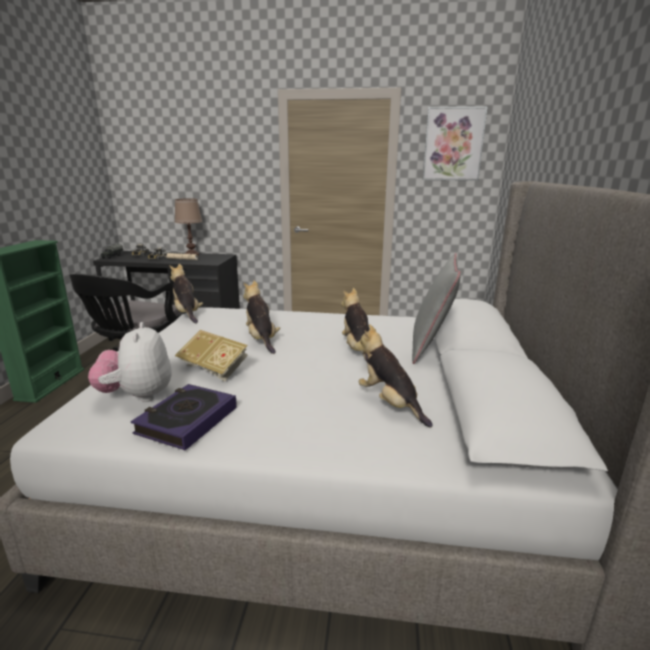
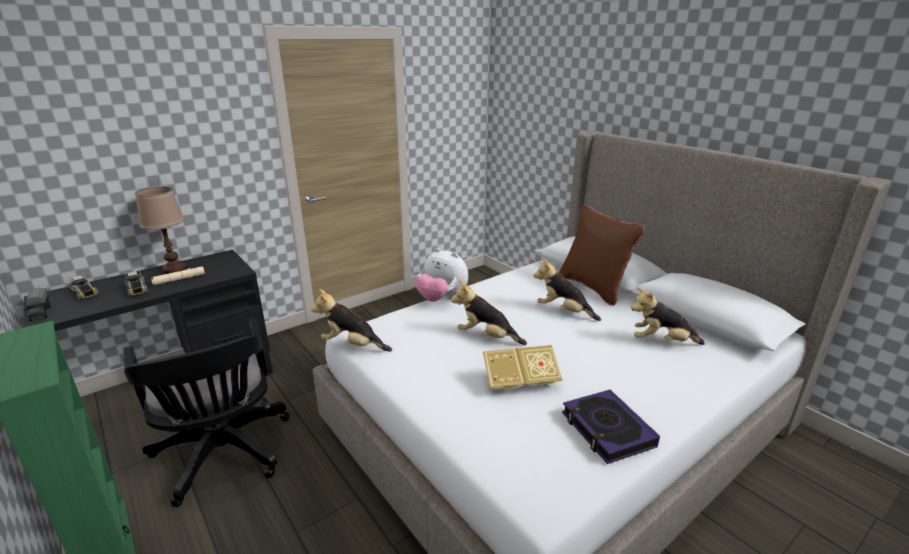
camera: 45 degrees left, 5 degrees up
plush toy [88,322,171,402] -> plush toy moved to [416,248,468,302]
grey pillow [412,253,460,364] -> brown pillow [559,205,645,306]
picture [422,106,488,181] -> none

